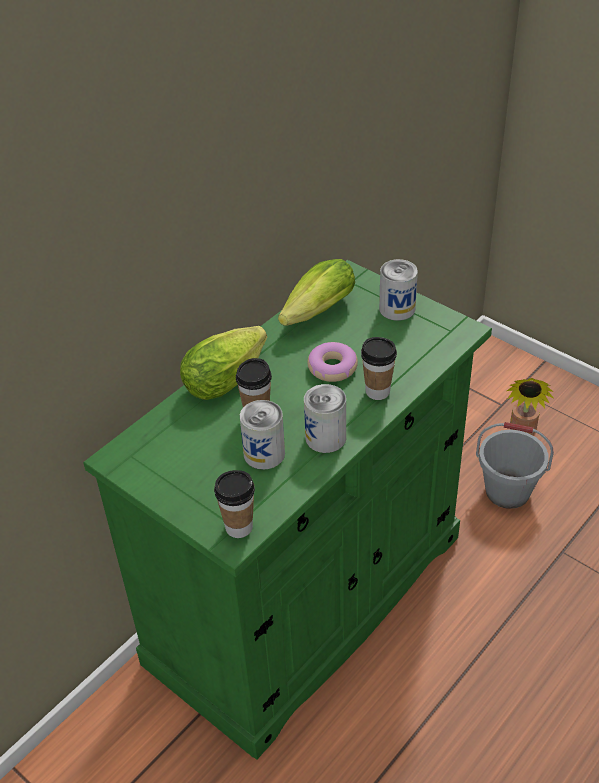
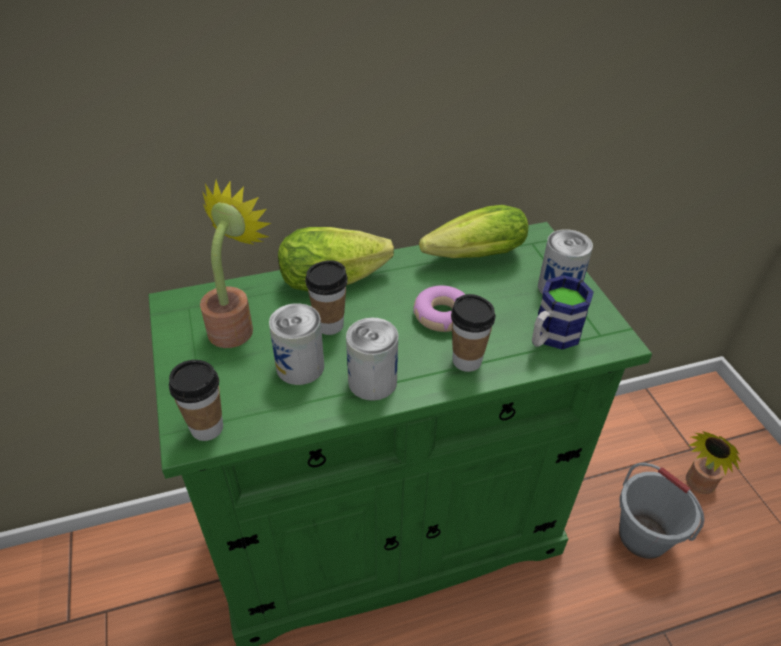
camera: 30 degrees right, 0 degrees up
none -> potted plant [200,180,271,348]
none -> mug [532,275,594,350]

